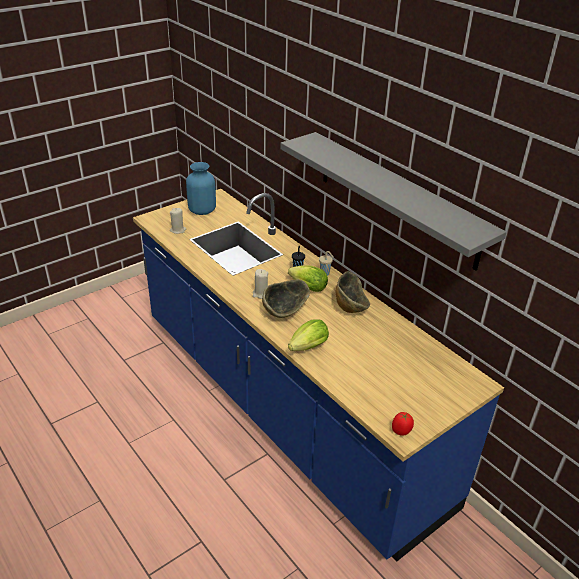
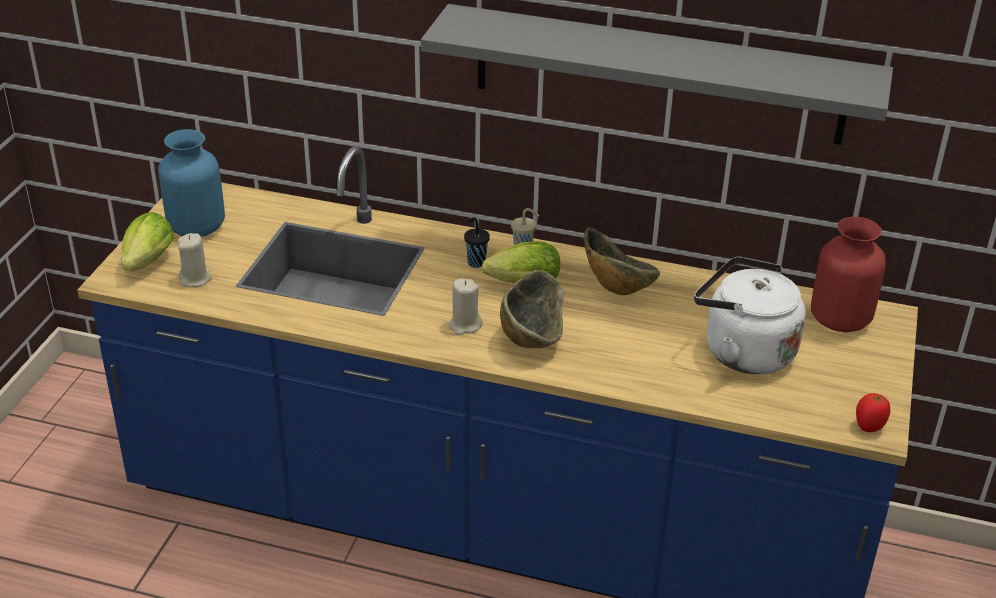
camera: 35 degrees left, 0 degrees up
lettuce [288,319,329,351] -> lettuce moved to [121,212,174,271]
none -> white kettle [694,257,805,374]
none -> red vase [811,216,886,332]

